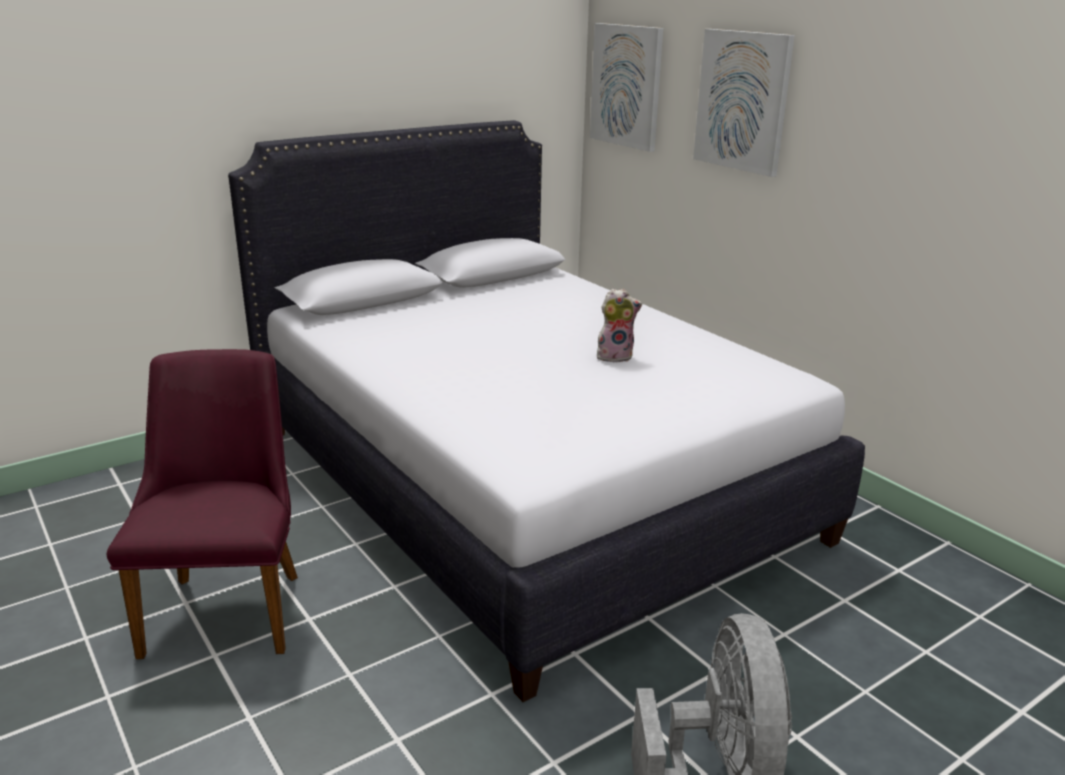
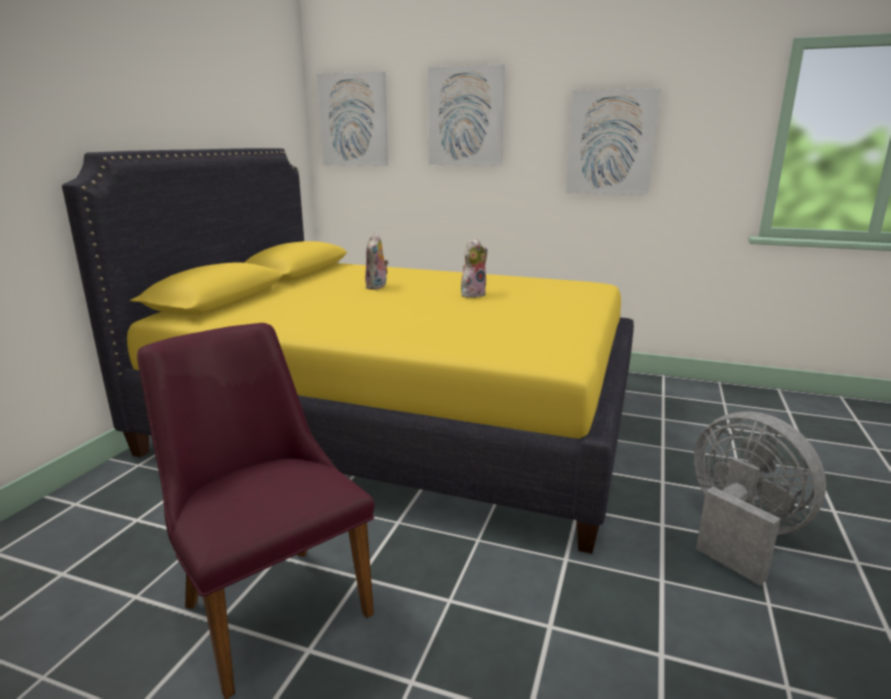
camera: 35 degrees left, 5 degrees down
white bed [228,120,865,702] -> yellow bed [62,148,634,554]
none -> plush toy [365,233,389,290]
none -> picture [566,88,660,195]

